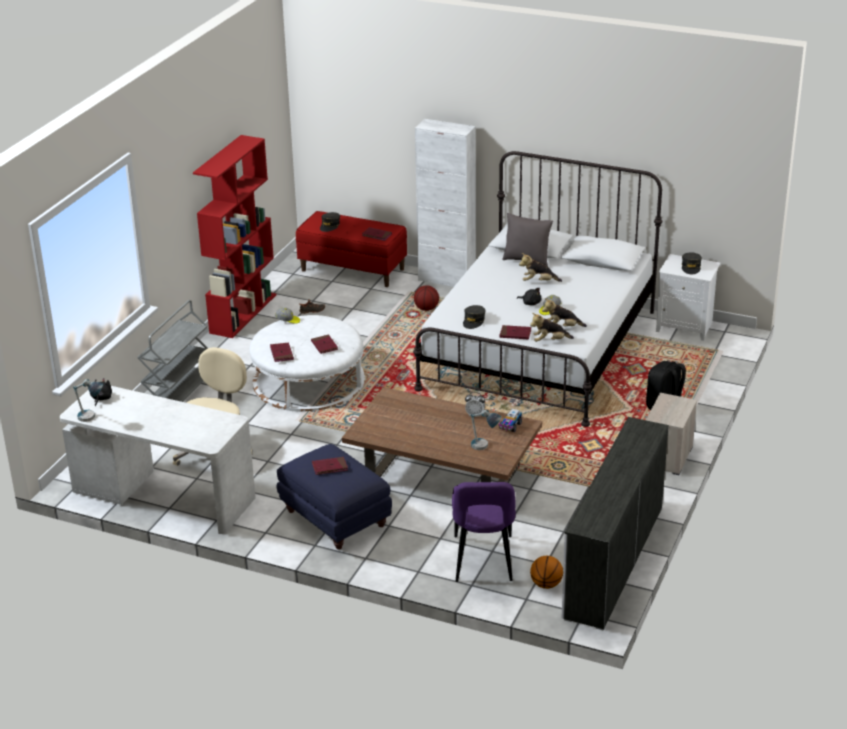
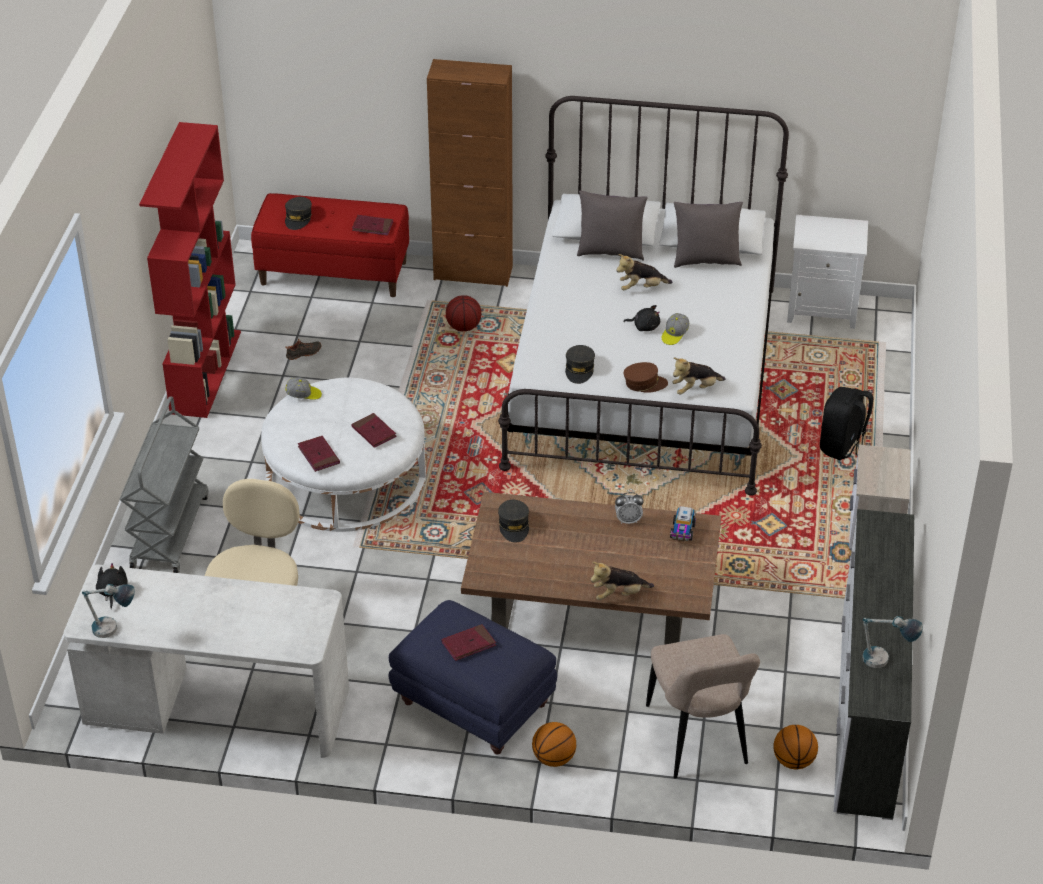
camera: 15 degrees left, 10 degrees up
white cabinet [415,119,476,287] -> brown cabinet [427,59,513,287]
purple chair [452,482,516,582] -> beige chair [646,634,760,779]
table lamp [471,410,502,450] -> table lamp moved to [862,616,923,668]
red book [499,325,532,340] -> brown cap [624,362,668,393]
plush toy [542,298,587,327] -> plush toy moved to [591,562,654,600]
grey cap [682,252,702,274] -> grey cap moved to [498,500,529,543]
none -> basketball [532,722,576,767]
none -> grey pillow [674,202,743,268]

